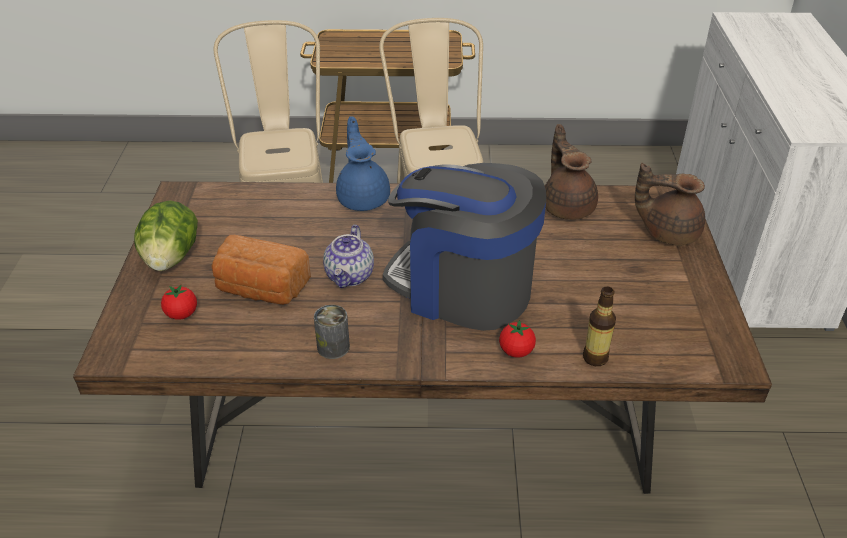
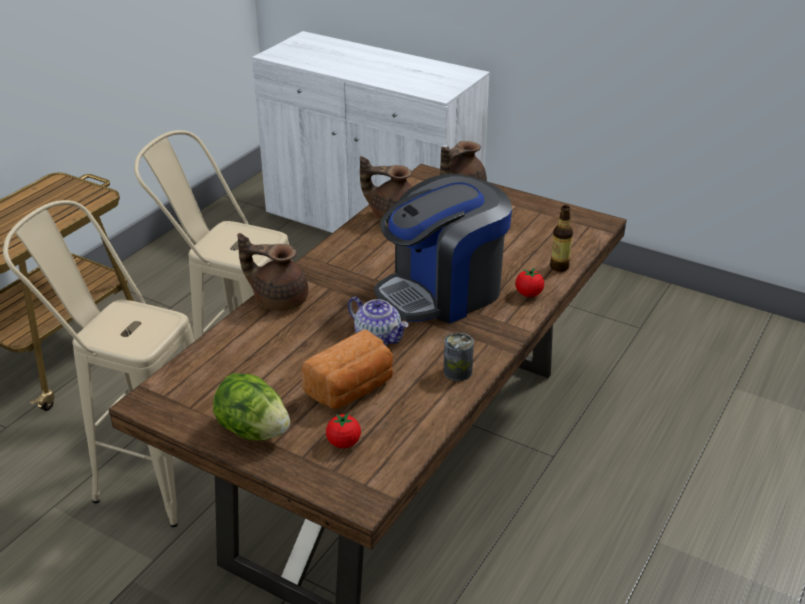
camera: 60 degrees left, 5 degrees down
blue teapot [336,116,390,211] -> brown teapot [237,233,308,311]

